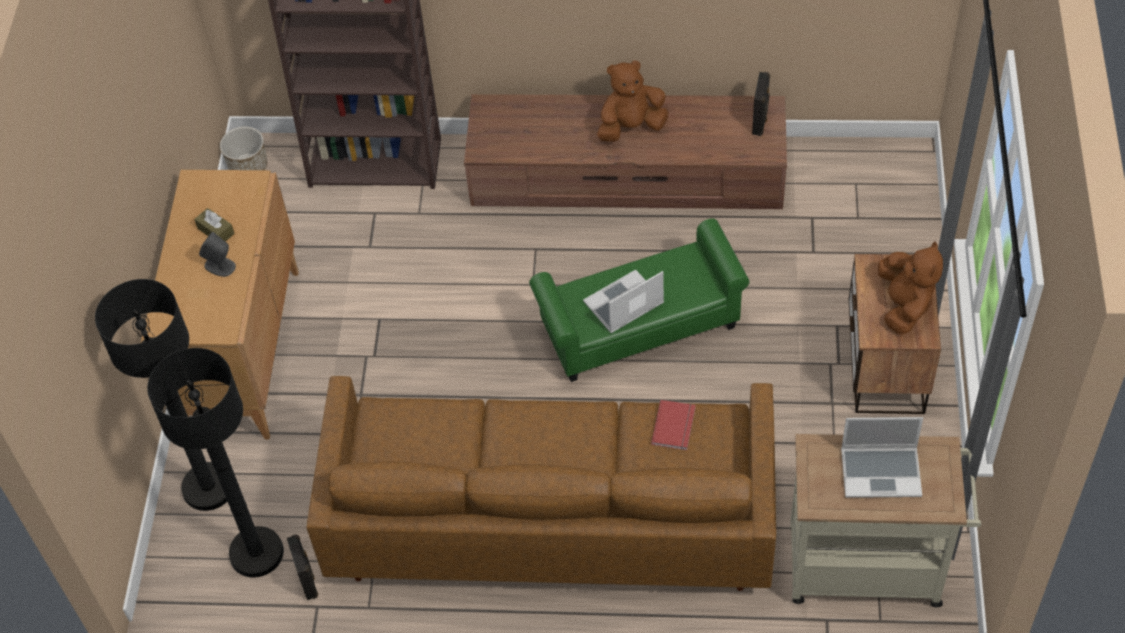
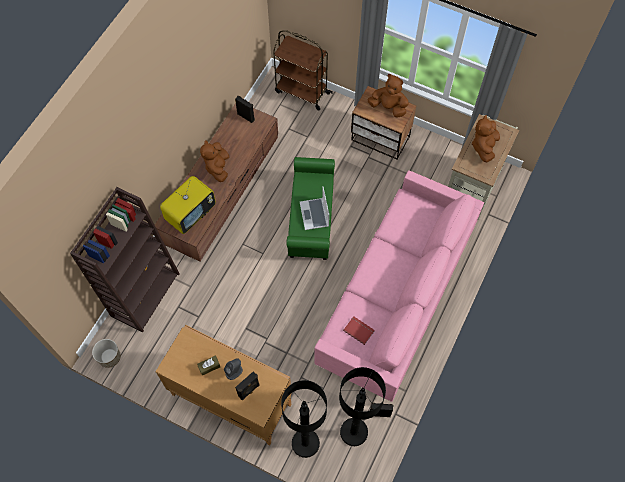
camera: 70 degrees left, 10 degrees up
brown sofa [306,376,776,591] -> pink sofa [314,170,484,402]
red book [651,400,696,450] -> red book moved to [343,316,375,345]
laptop [841,417,923,498] -> brown plush toy [472,115,500,162]
none -> television [160,176,216,234]
none -> black speaker [235,371,260,400]
none -> brown cart [273,30,333,111]

